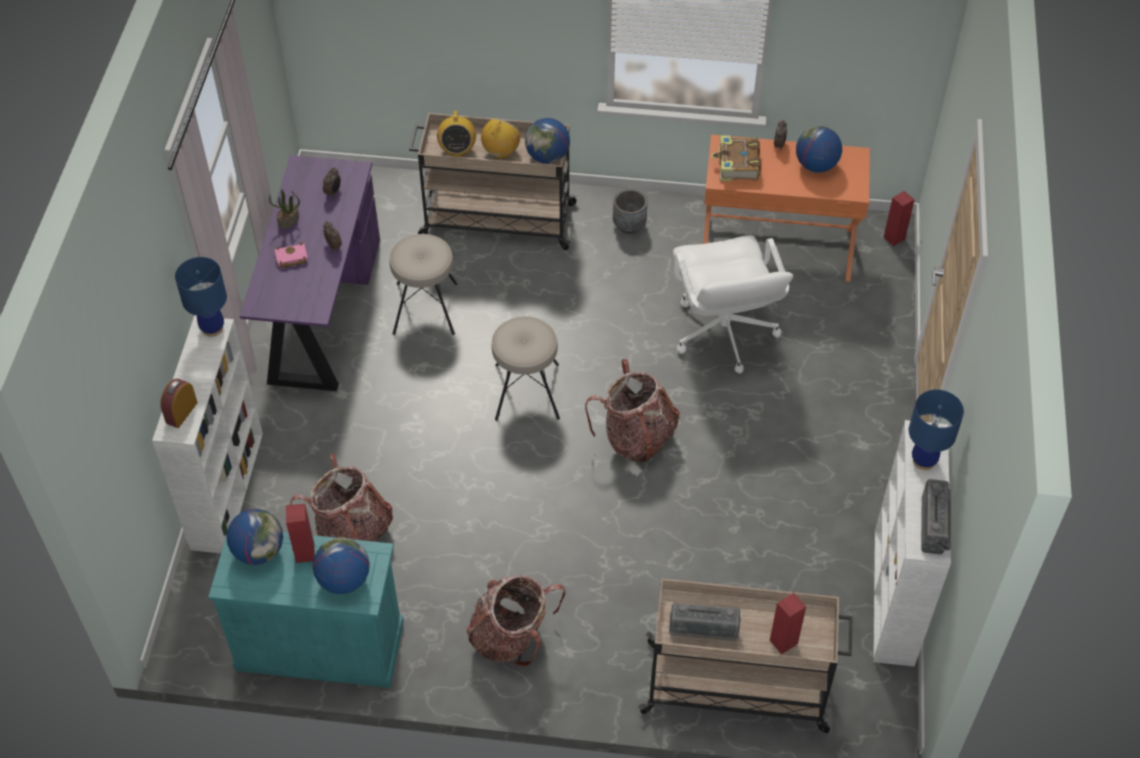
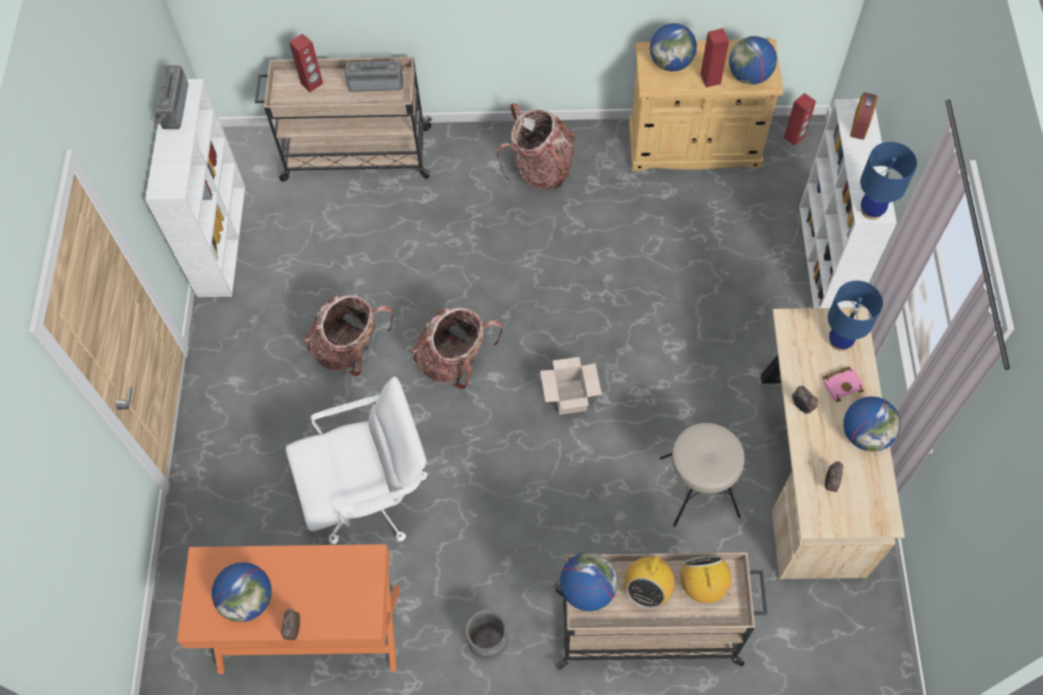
camera: 175 degrees right, 10 degrees up
turquoise cabinet [208,532,404,688] -> beige cabinet [629,39,783,171]
purple desk [240,155,380,391] -> beige desk [761,307,905,579]
potted plant [269,189,300,229] -> globe [844,396,901,452]
backpack [290,453,393,542] -> backpack moved to [304,295,393,376]
beige stool [492,316,560,421] -> cardboard box [540,357,602,415]
white office chair [673,235,793,373] -> white office chair turned 90 degrees clockwise [286,377,427,544]
book [711,135,761,181] -> none
red speaker [883,191,915,246] -> red speaker moved to [784,93,816,146]
blue table lamp [909,390,964,470] -> blue table lamp moved to [828,281,883,351]

